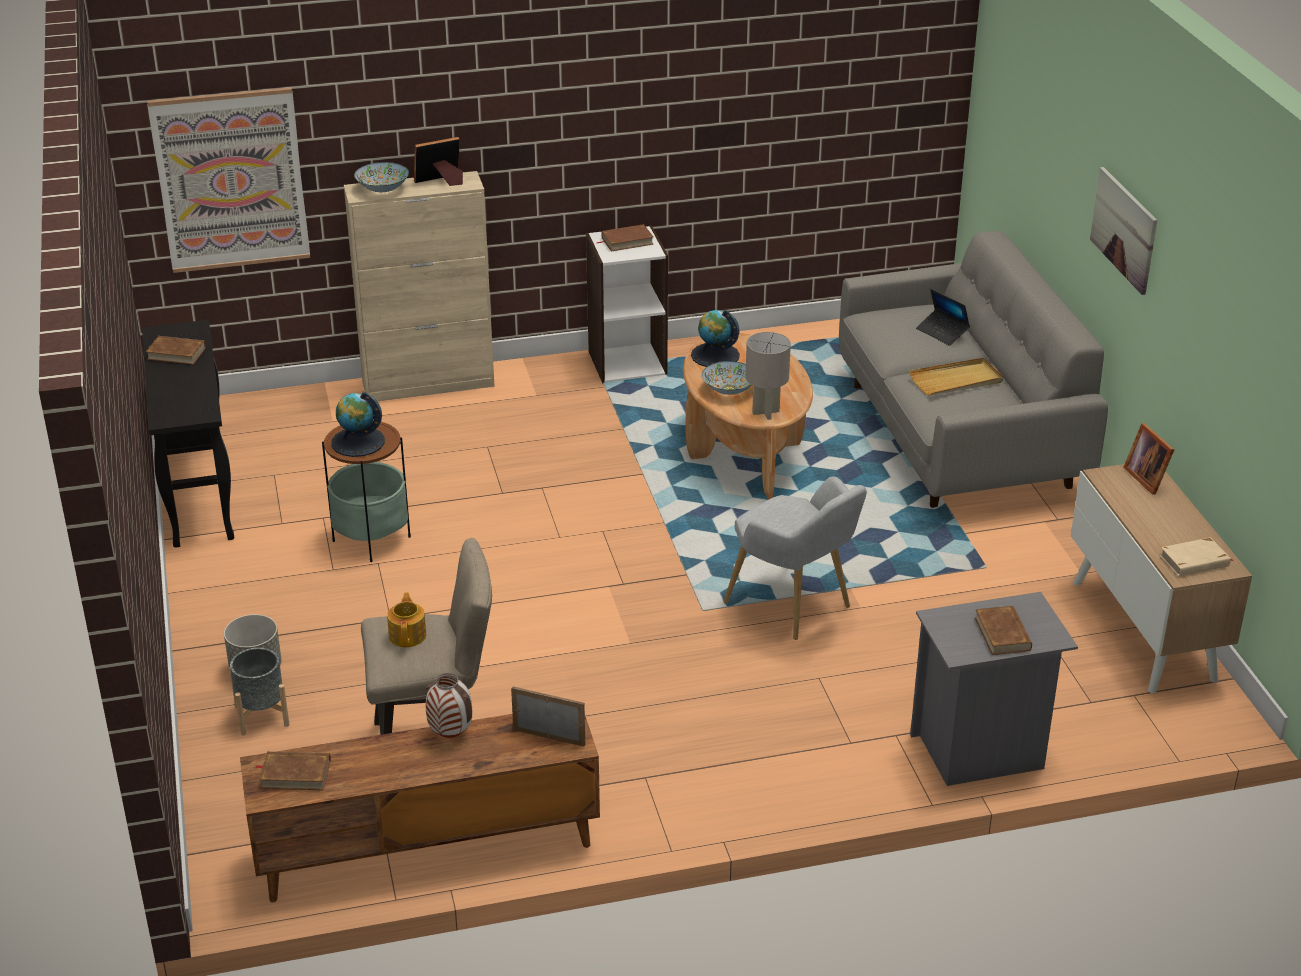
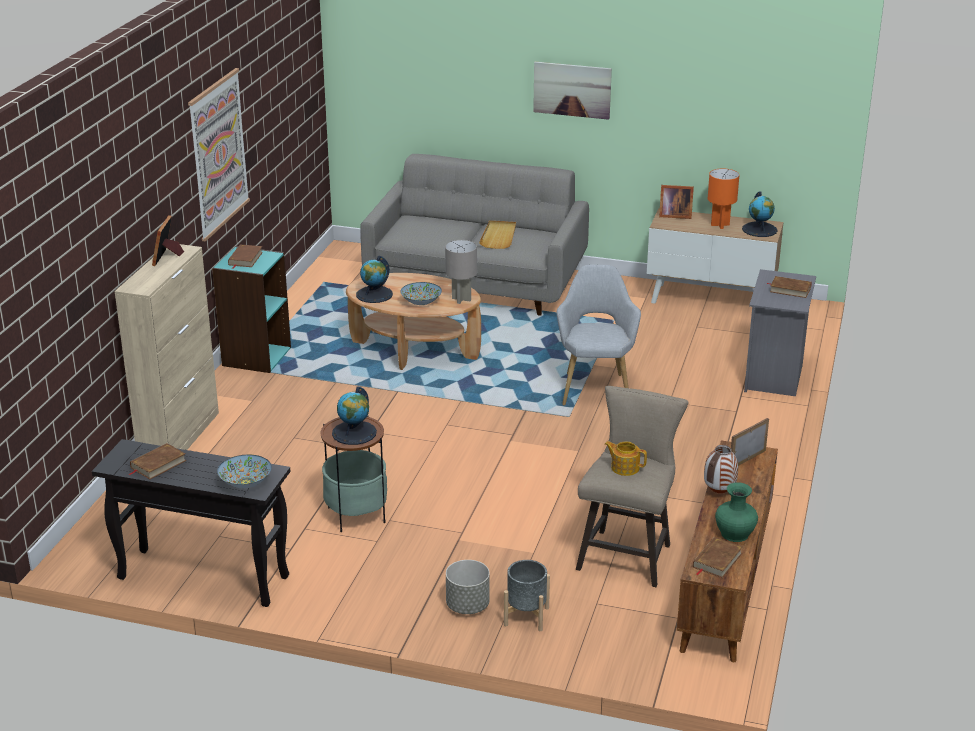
camera: 60 degrees left, 5 degrees down
picture [147,87,310,273] -> picture moved to [188,68,250,242]
bowl [354,162,409,192] -> bowl moved to [217,455,272,488]
white bookcase [586,226,668,384] -> turquoise bookcase [212,246,291,373]
grey armchair [724,476,867,640] -> grey armchair turned 75 degrees counterclockwise [557,265,641,405]
laptop [916,289,970,346] -> none
beige book [1160,537,1234,577] -> globe [742,191,778,237]
none -> orange table lamp [708,169,739,229]
none -> green vase [715,482,758,542]

